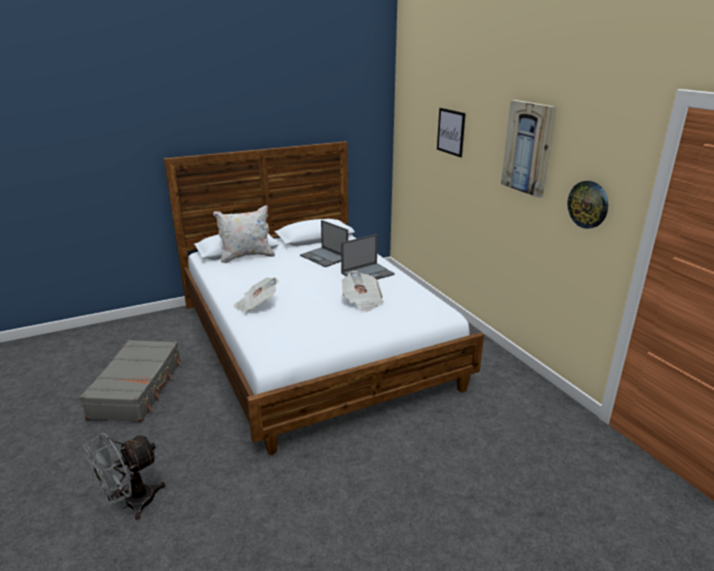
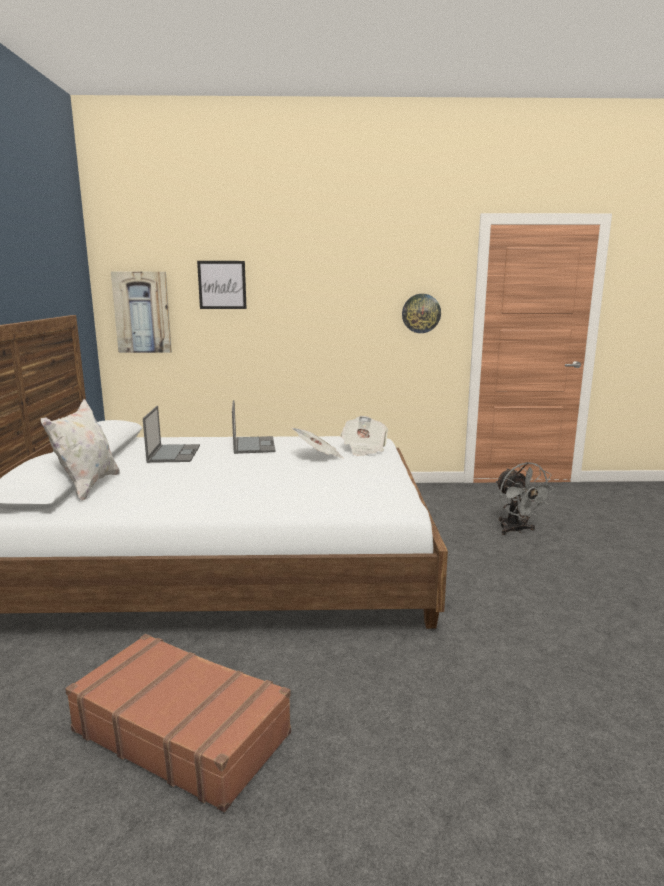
camera: 65 degrees left, 10 degrees down
grey suitcase [80,340,181,422] -> brown suitcase [65,634,291,812]
grey fan [84,433,165,520] -> grey fan moved to [496,462,555,535]
newspaper [234,277,278,313] -> newspaper moved to [341,416,388,456]
laptop [300,220,348,267] -> laptop turned 75 degrees counterclockwise [143,406,200,463]
picture [501,100,556,198] -> picture moved to [111,272,172,353]

